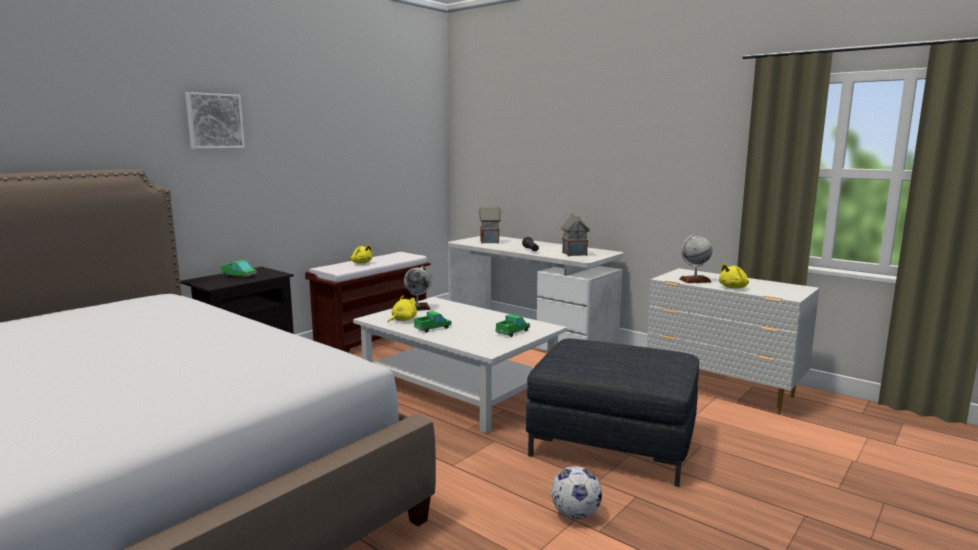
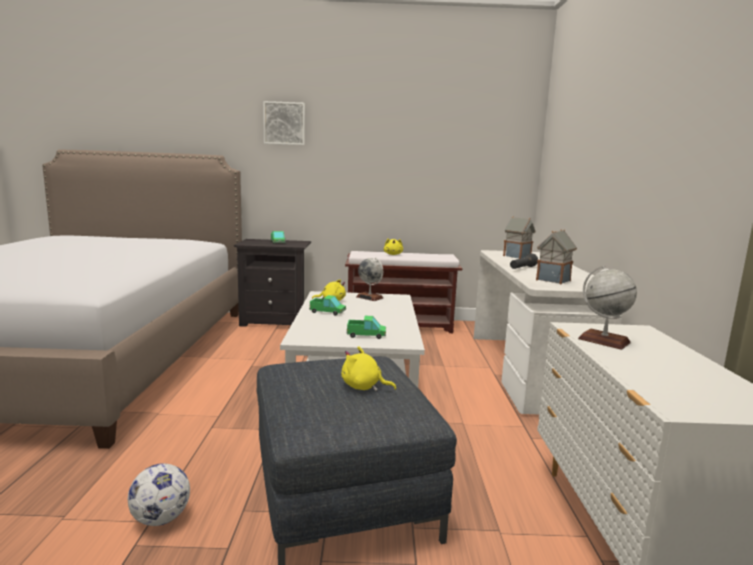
camera: 50 degrees right, 0 degrees up
yellow plush toy [719,263,749,289] -> yellow plush toy moved to [341,346,396,391]

